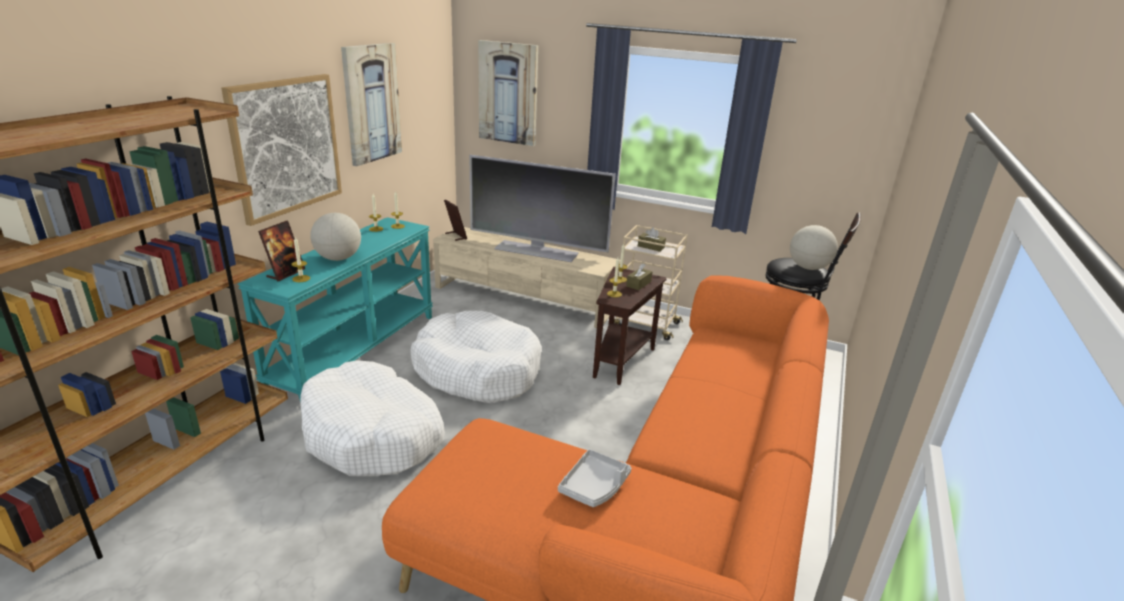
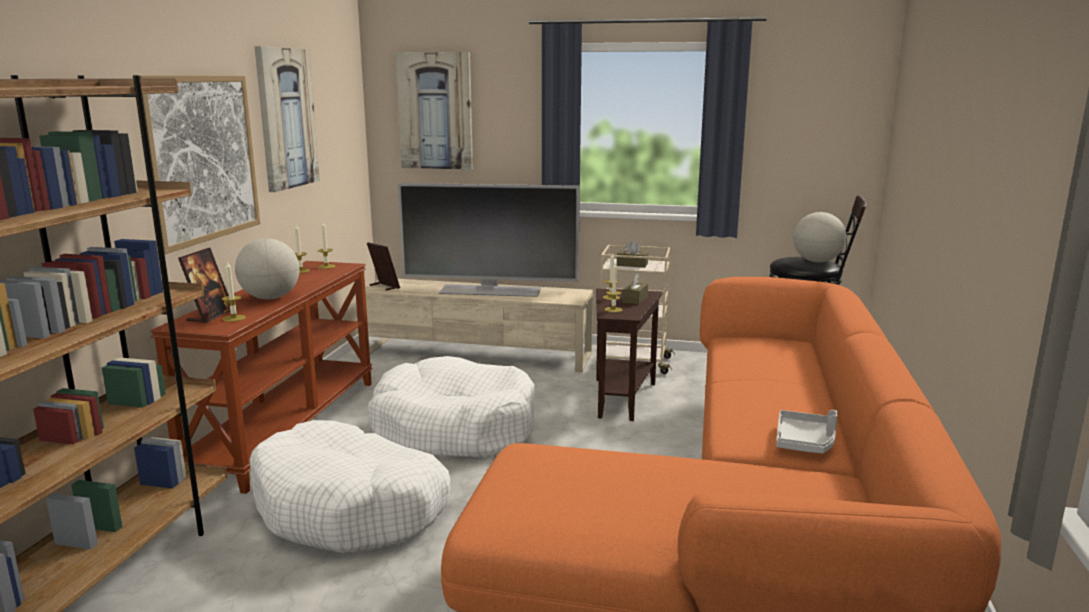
camera: 10 degrees left, 10 degrees down
turquoise console table [238,217,433,403] -> brown console table [150,261,373,494]
grey tray [558,449,631,507] -> grey tray moved to [776,410,837,454]

